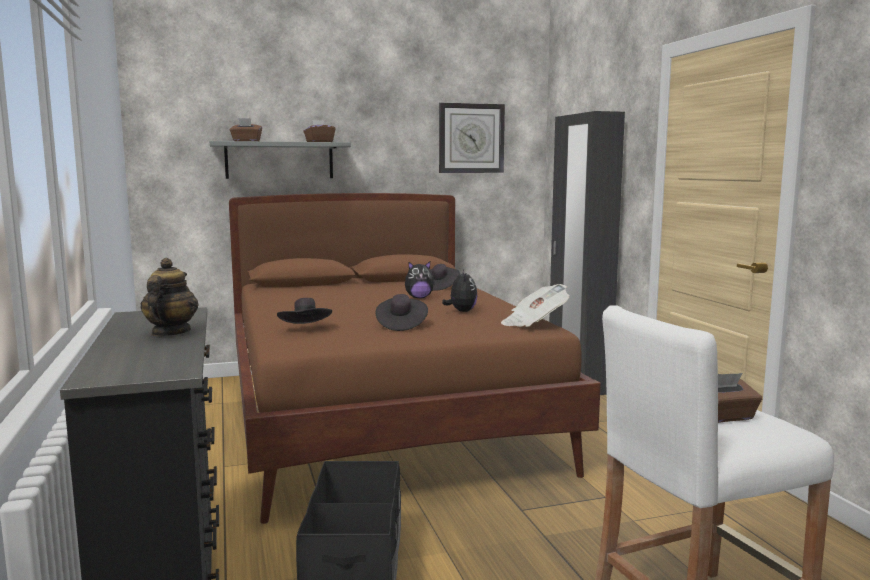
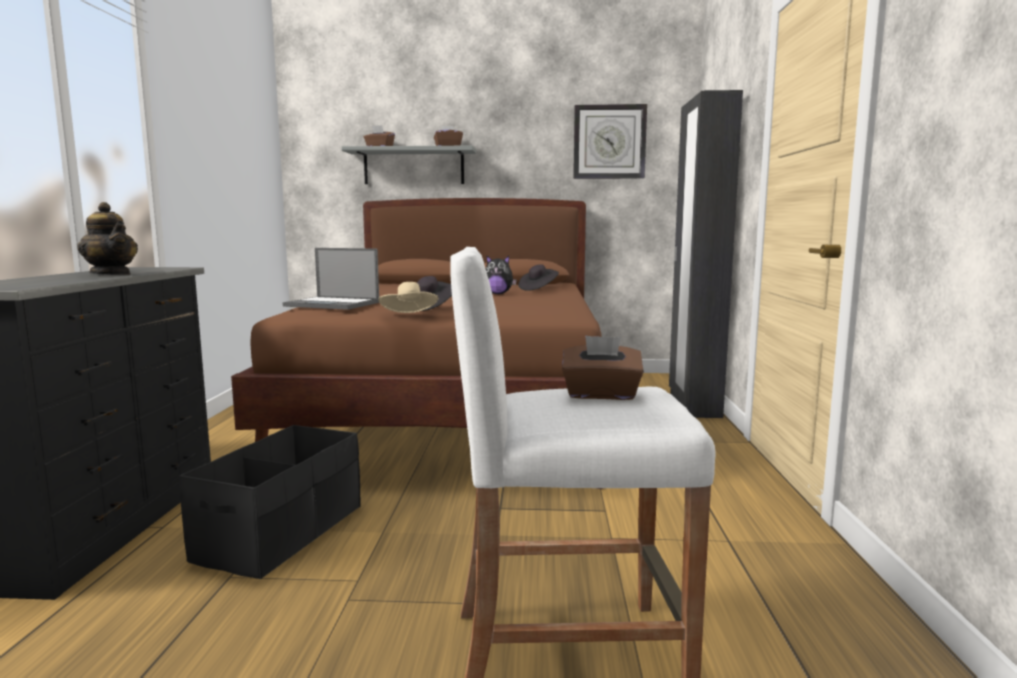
camera: 20 degrees right, 0 degrees up
teapot [140,258,199,336] -> teapot turned 105 degrees clockwise [77,202,138,275]
black hat [277,298,332,324] -> laptop [283,248,379,310]
plush toy [442,270,478,312] -> none
newspaper [501,284,569,327] -> none
none -> beige hat [379,282,438,313]

